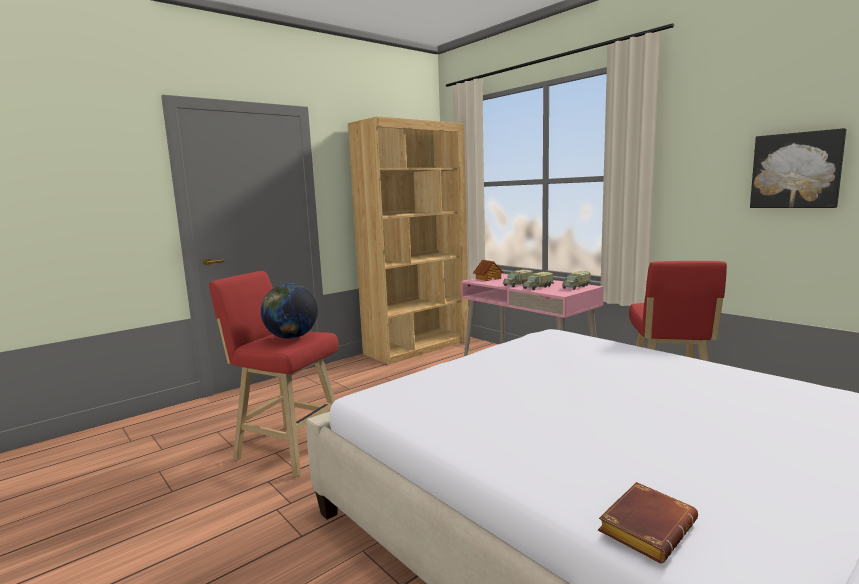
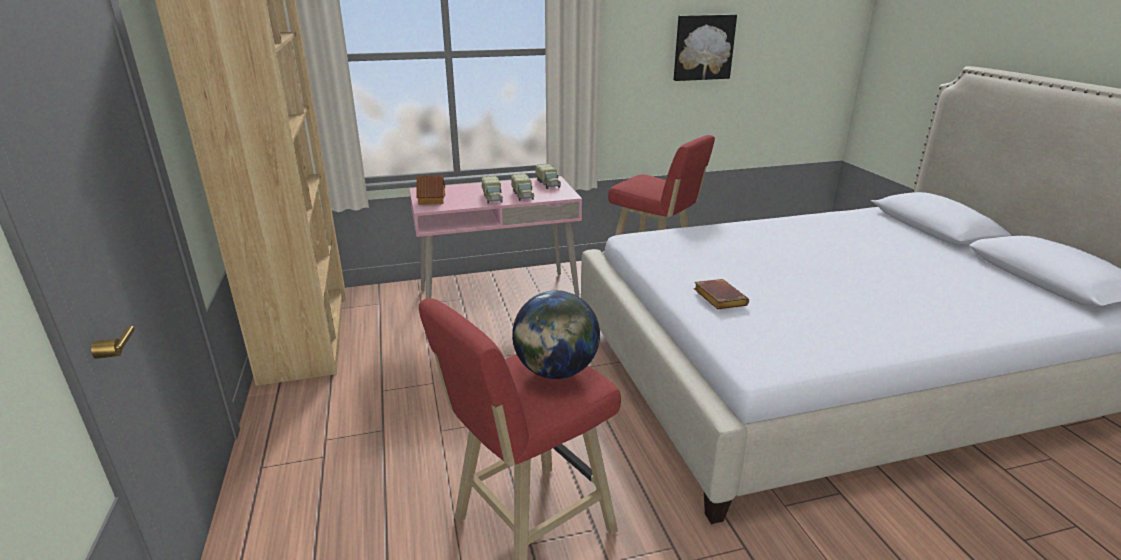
camera: 65 degrees left, 15 degrees up
brown book [598,482,698,563] -> brown book moved to [694,279,749,309]

